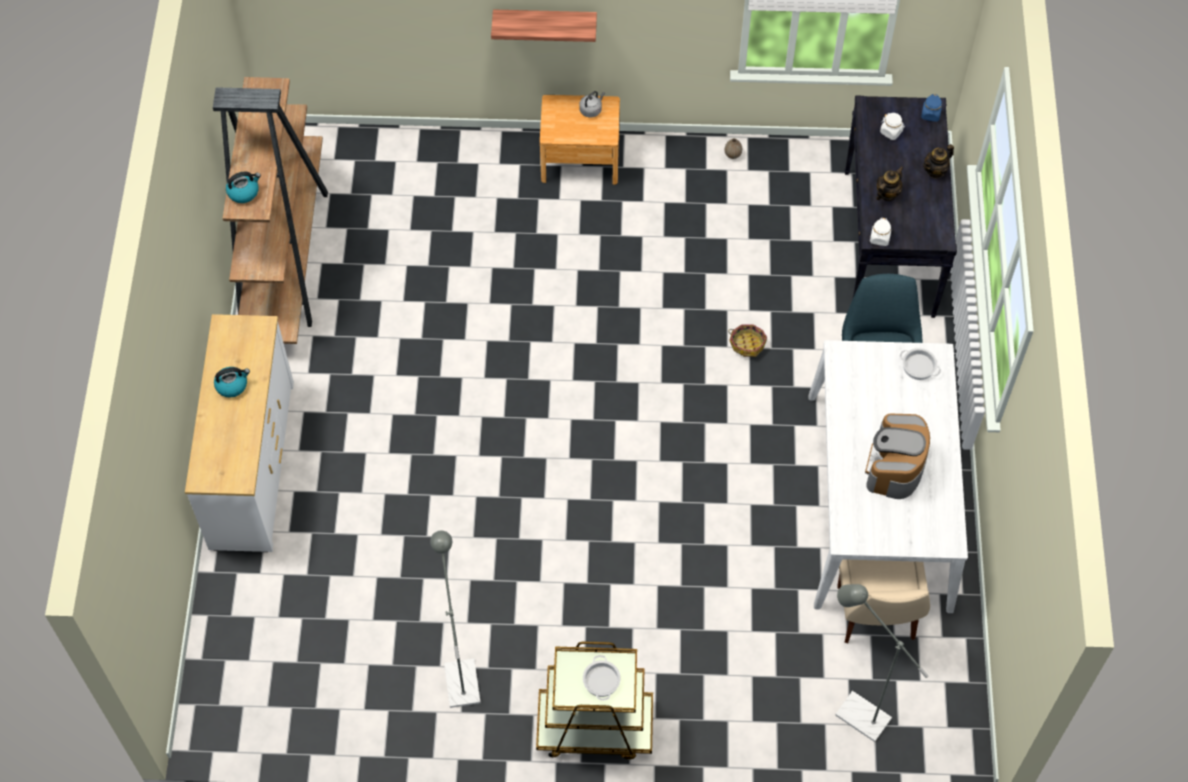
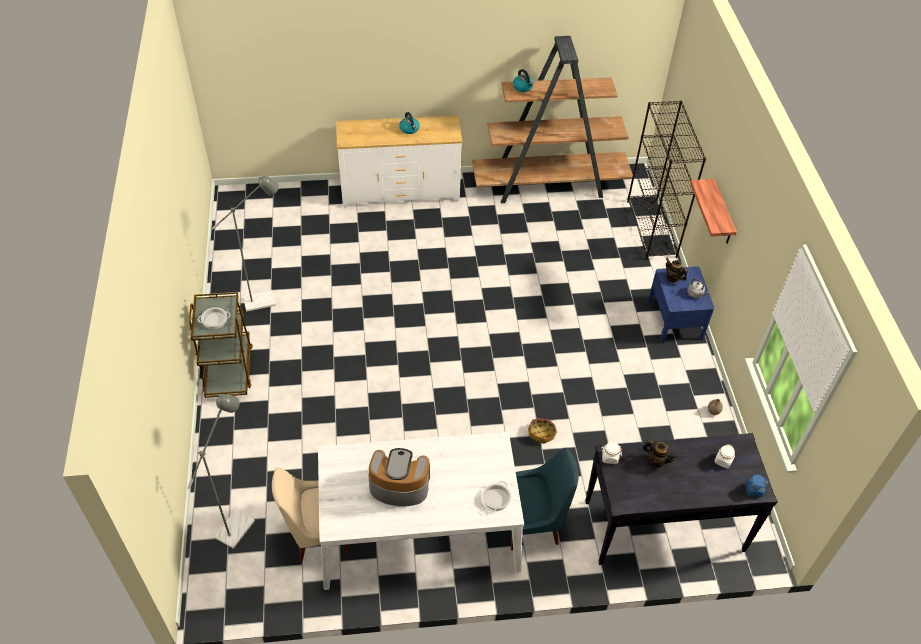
camera: 80 degrees right, 10 degrees down
brown nightstand [540,95,620,185] -> blue nightstand [648,266,714,343]
teapot [923,144,954,179] -> teapot moved to [666,258,688,283]
none -> black bookcase [627,101,706,260]

